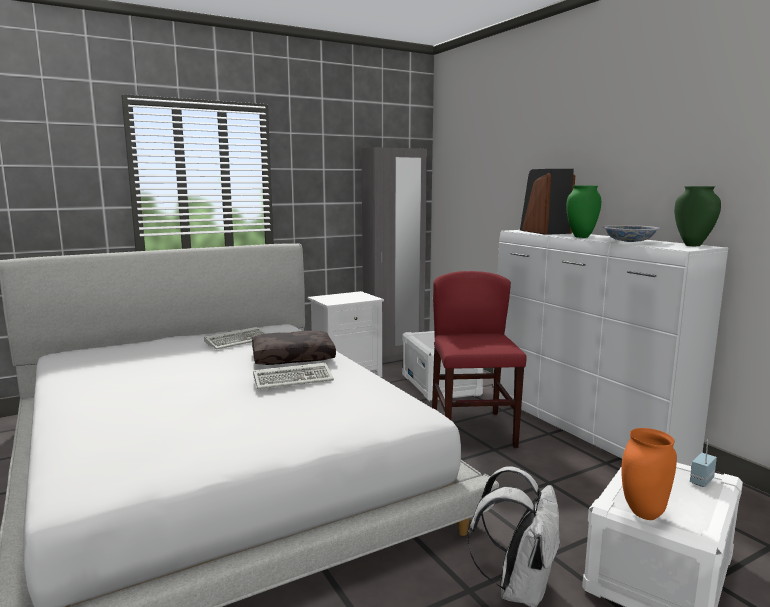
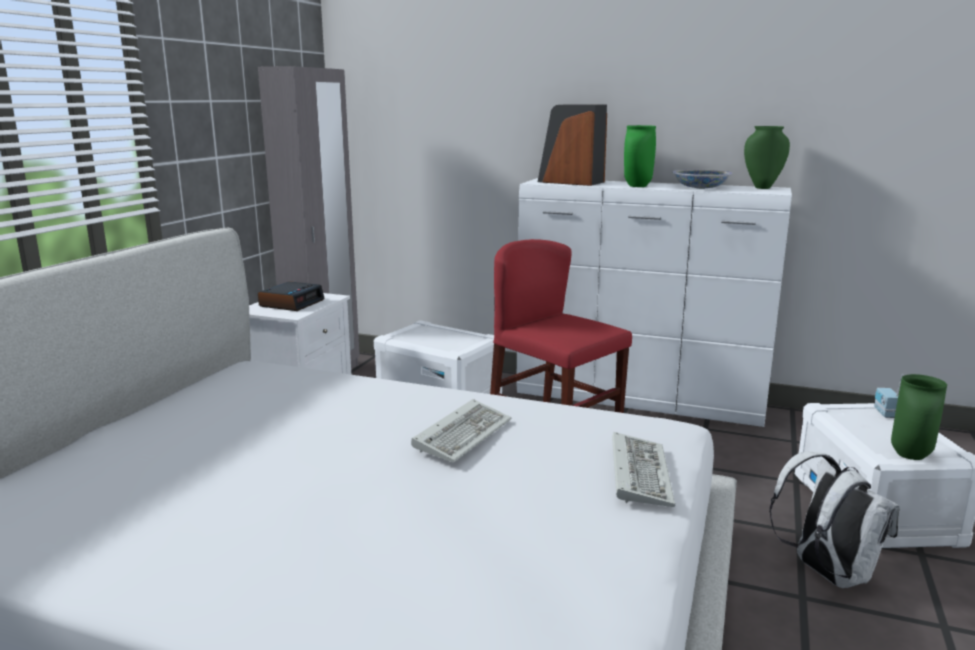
camera: 40 degrees left, 5 degrees up
keyboard [204,327,267,350] -> keyboard moved to [612,432,675,507]
brown pillow [252,331,336,365] -> none
orange vase [621,428,677,520] -> green vase [891,374,947,460]
none -> alarm clock [258,281,325,311]

